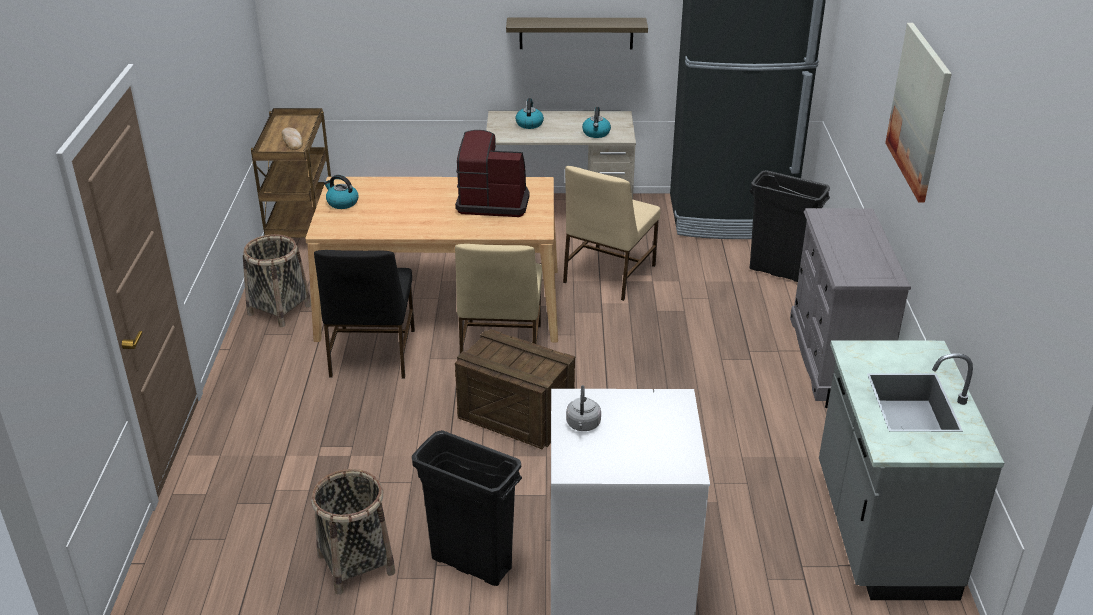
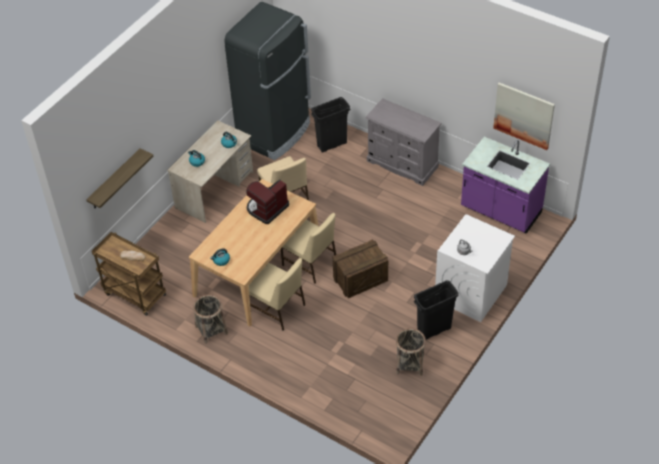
camera: 55 degrees left, 15 degrees up
black chair [314,250,415,379] -> beige chair [248,258,305,331]
shelf [506,18,648,49] -> shelf moved to [86,148,154,208]
grey counter [819,340,1004,600] -> purple counter [461,137,550,234]
picture [885,23,952,203] -> picture moved to [493,83,555,150]

